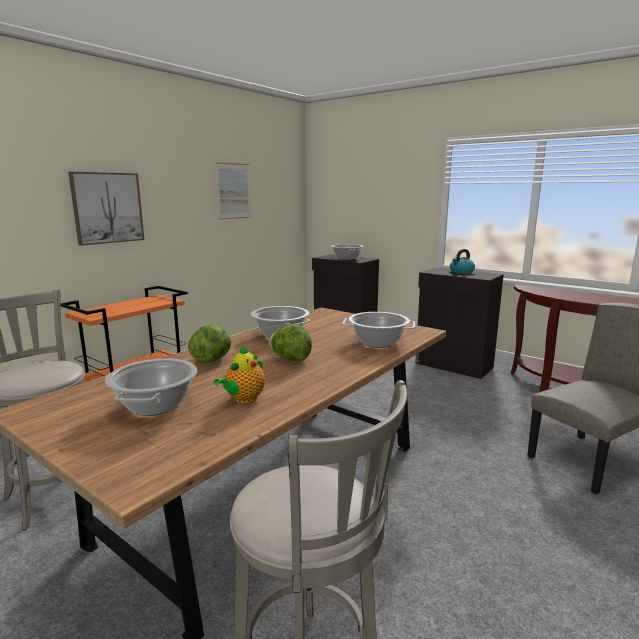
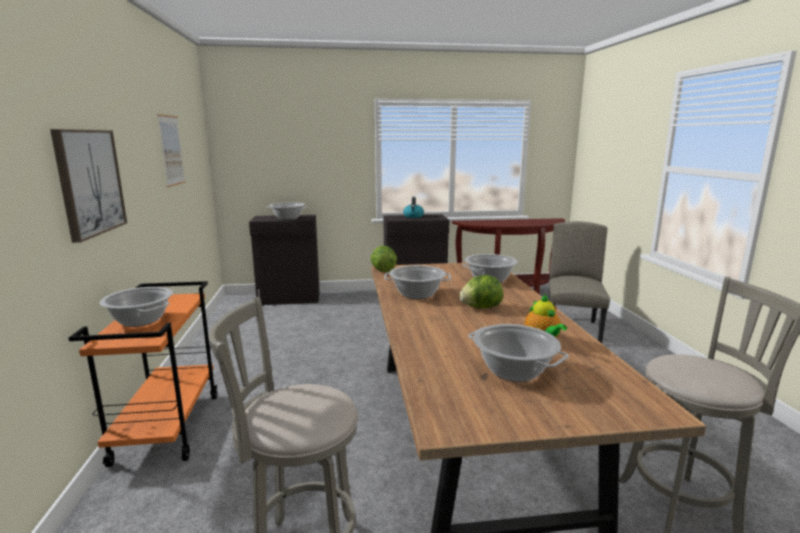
camera: 45 degrees left, 0 degrees up
lettuce [188,325,231,363] -> lettuce moved to [371,246,397,272]
none -> cooking pot [100,287,173,327]

